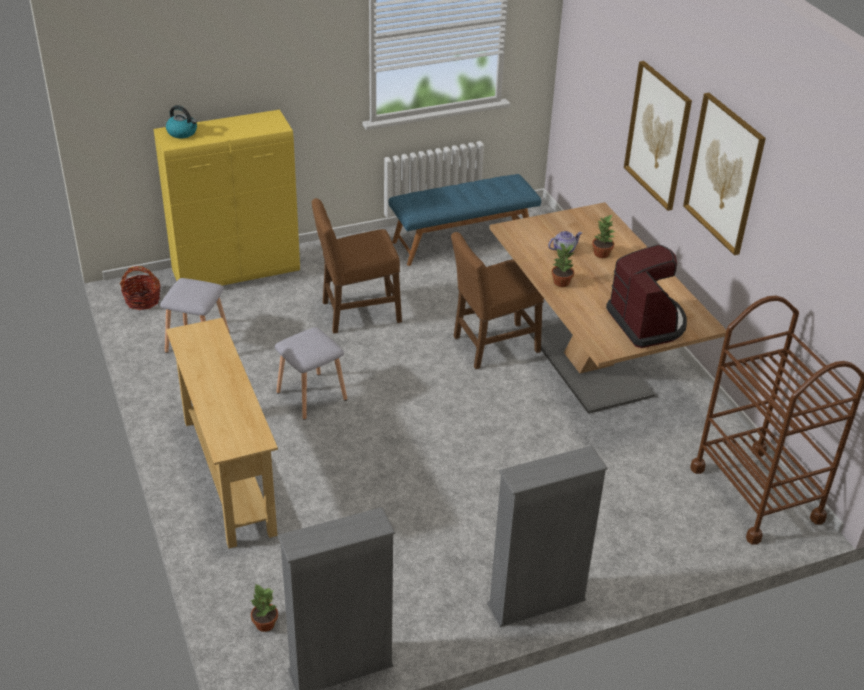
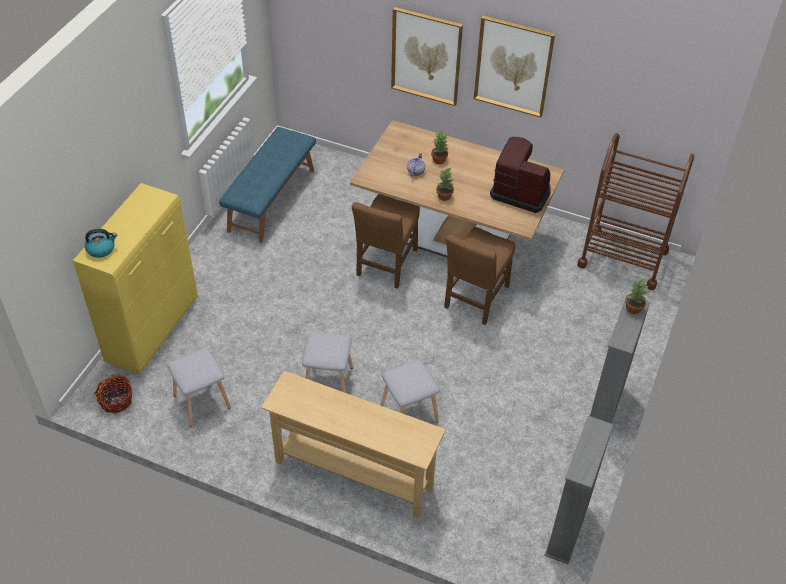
camera: 45 degrees left, 10 degrees up
potted plant [251,585,278,632] -> potted plant moved to [625,278,648,314]
brown chair [312,198,402,334] -> brown chair moved to [444,227,516,325]
none -> grey stool [380,360,440,423]

